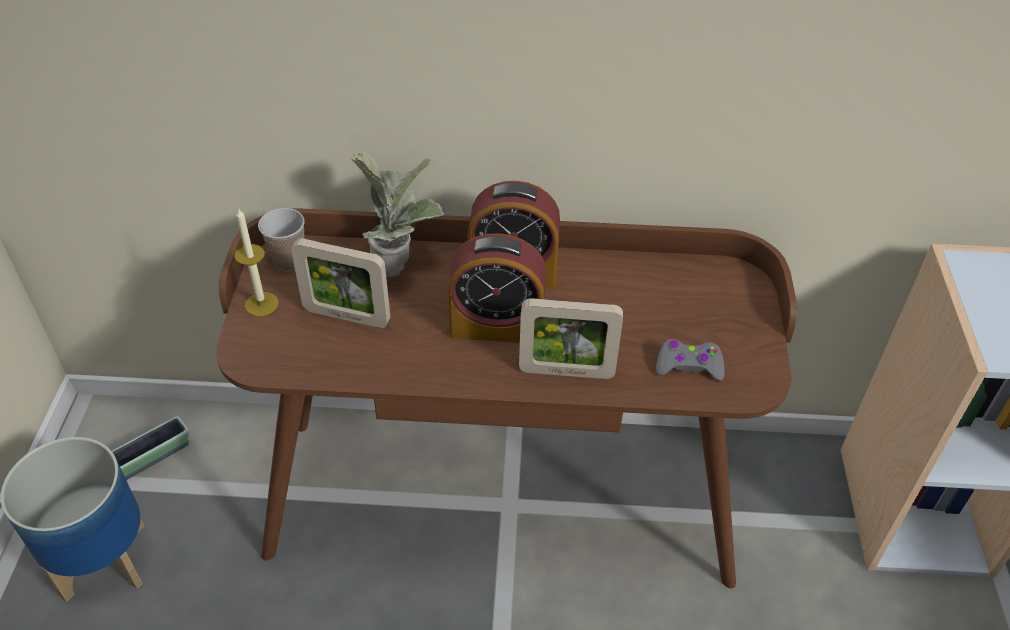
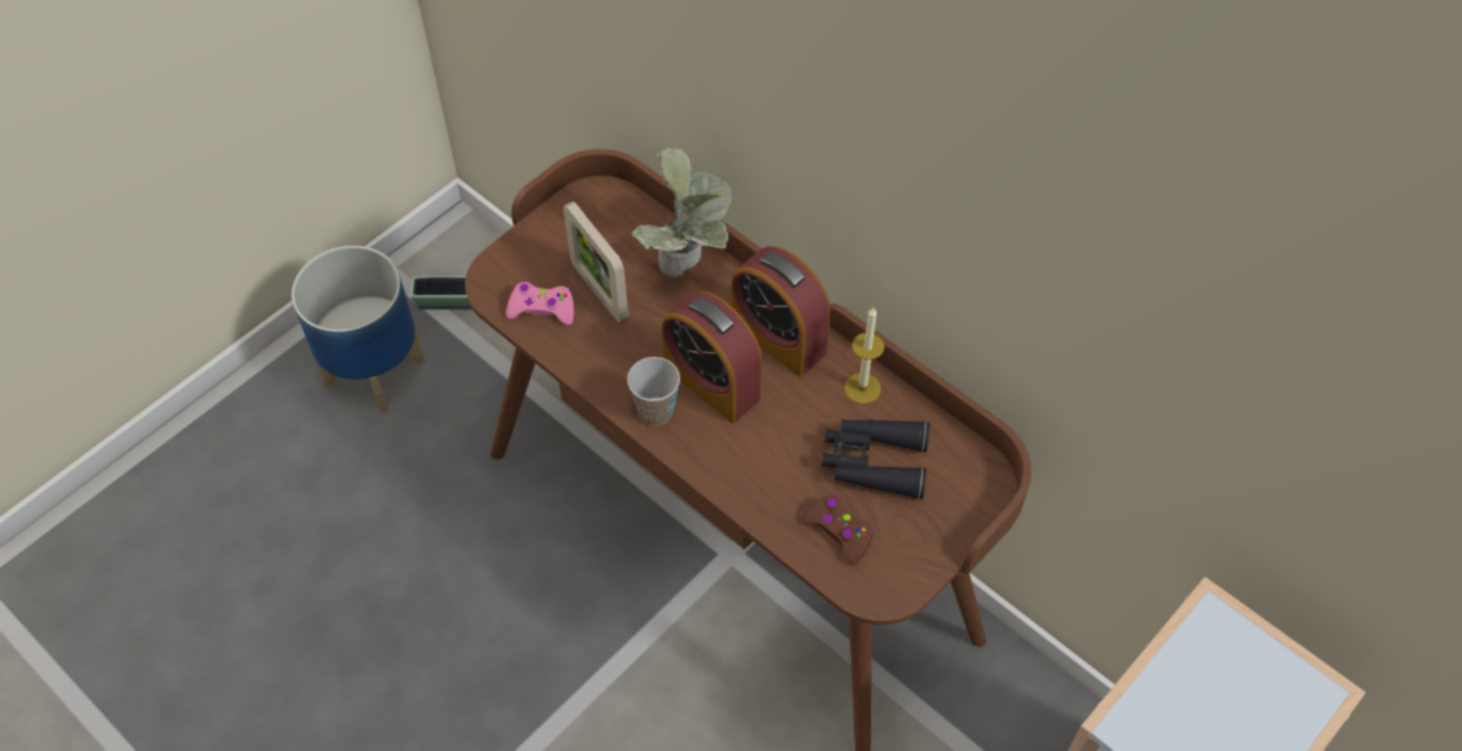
camera: 40 degrees right, 10 degrees up
candle [234,207,279,316] -> candle moved to [844,306,885,404]
cup [258,208,305,272] -> cup moved to [627,357,680,426]
picture frame [519,298,623,379] -> none
grey game controller [656,339,725,381] -> brown game controller [801,494,874,565]
none -> pink game controller [506,282,574,325]
none -> black binoculars [822,419,930,499]

